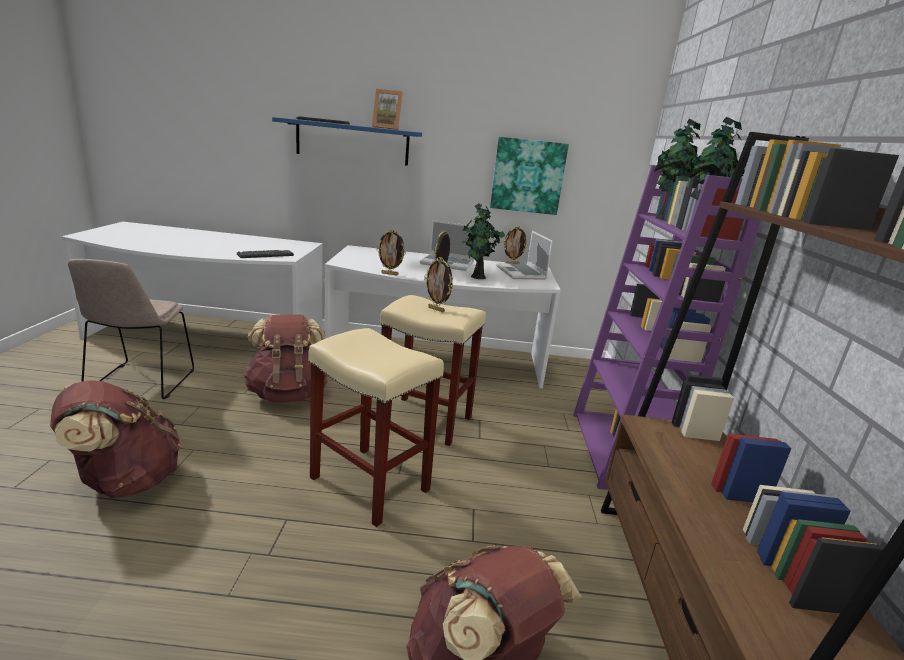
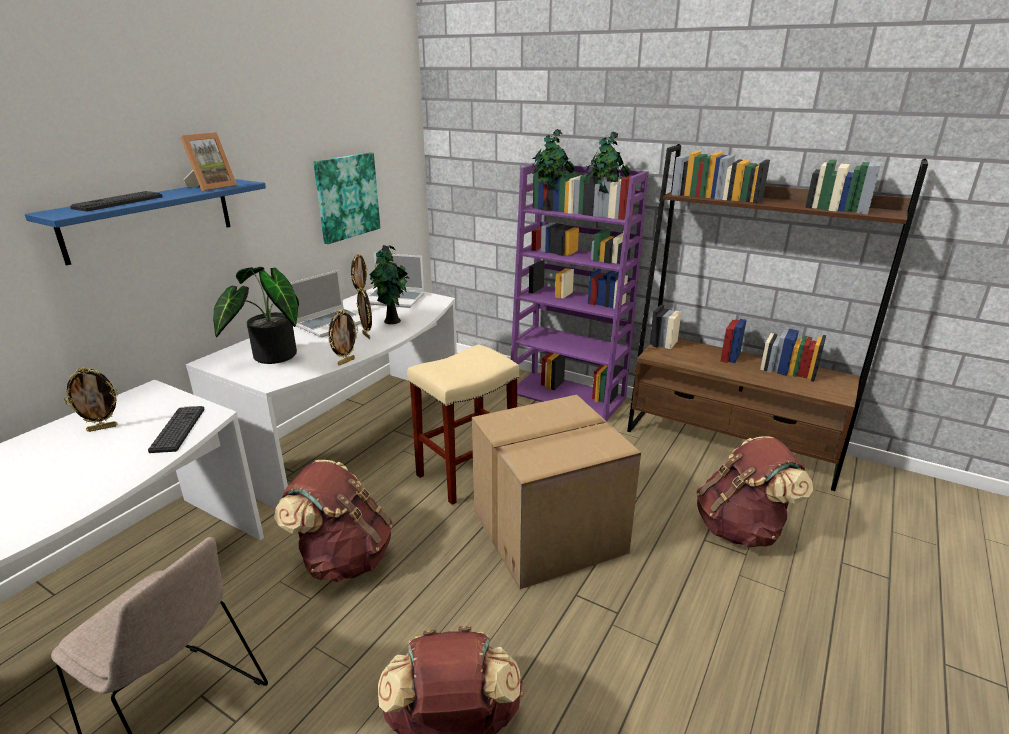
camera: 60 degrees left, 5 degrees up
beige stool [308,328,444,527] -> cardboard box [472,395,641,589]
picture frame [424,257,453,312] -> picture frame moved to [64,367,119,432]
none -> potted plant [213,267,299,364]

